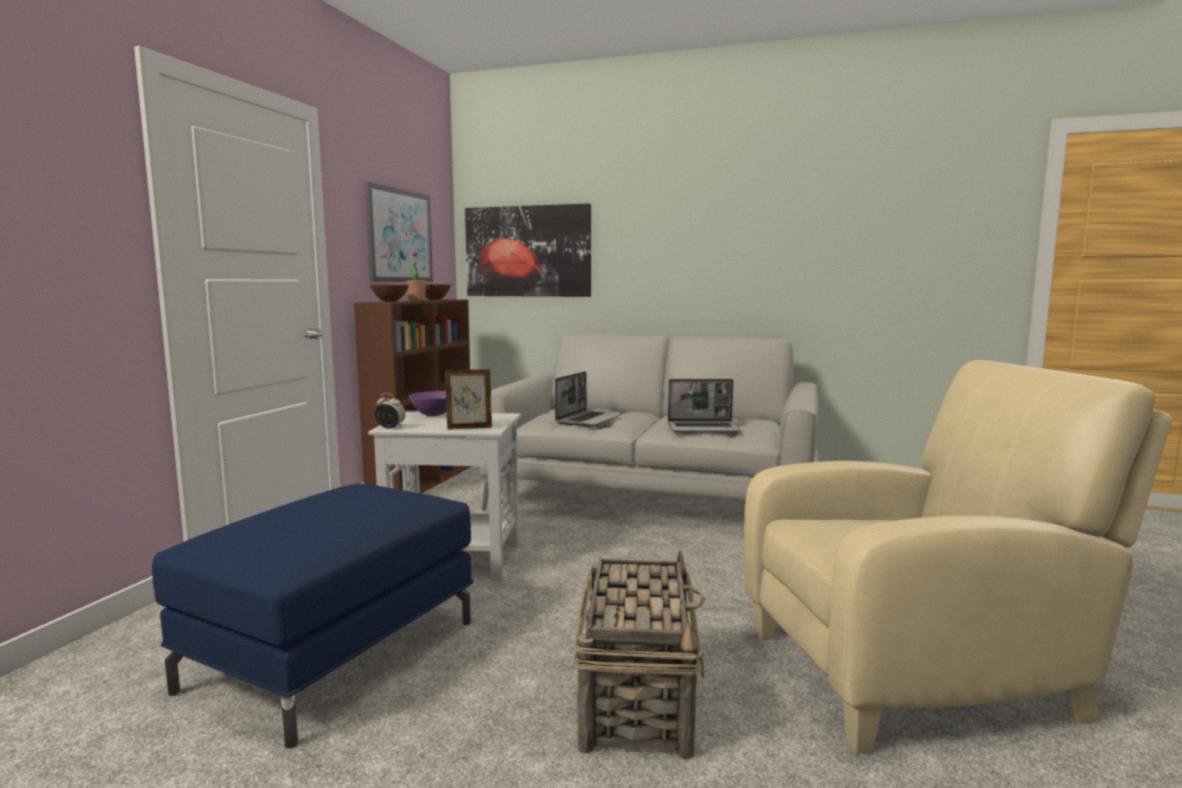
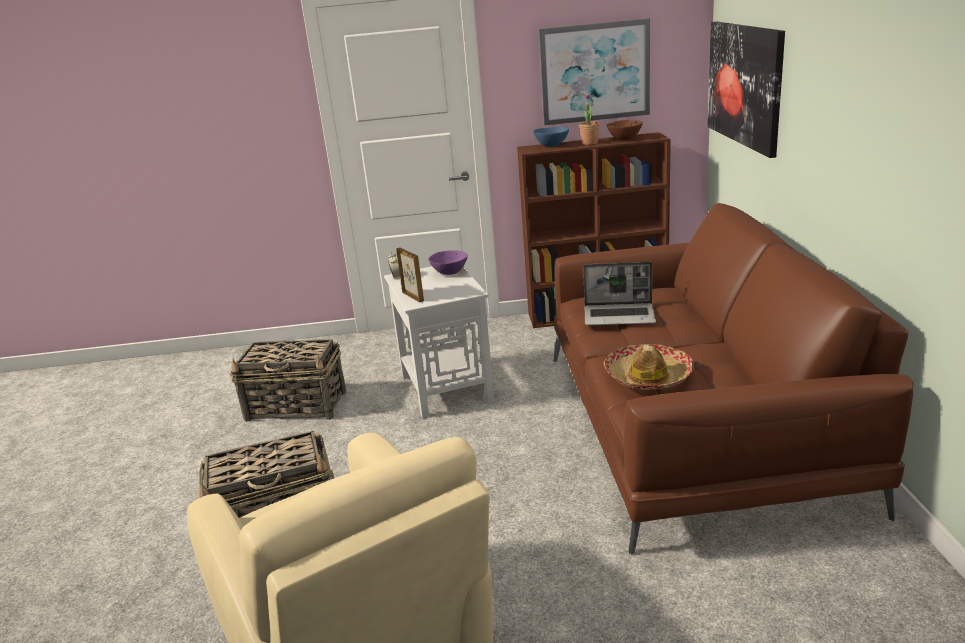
camera: 70 degrees right, 15 degrees up
blue ottoman [152,483,474,748] -> basket [230,339,346,422]
brown bowl [370,284,409,302] -> blue bowl [533,126,569,147]
grey sofa [479,334,819,511] -> brown sofa [553,203,914,554]
laptop [668,379,741,433] -> hat [604,344,694,390]

